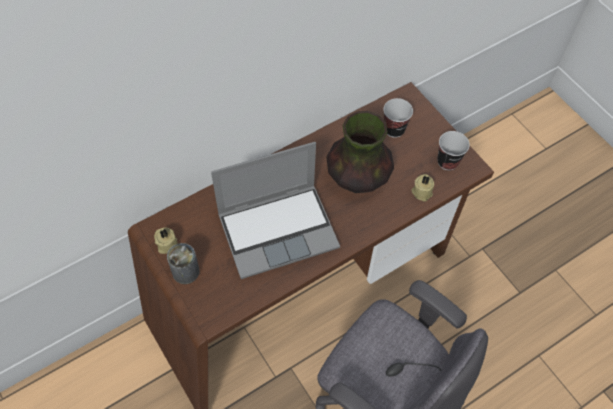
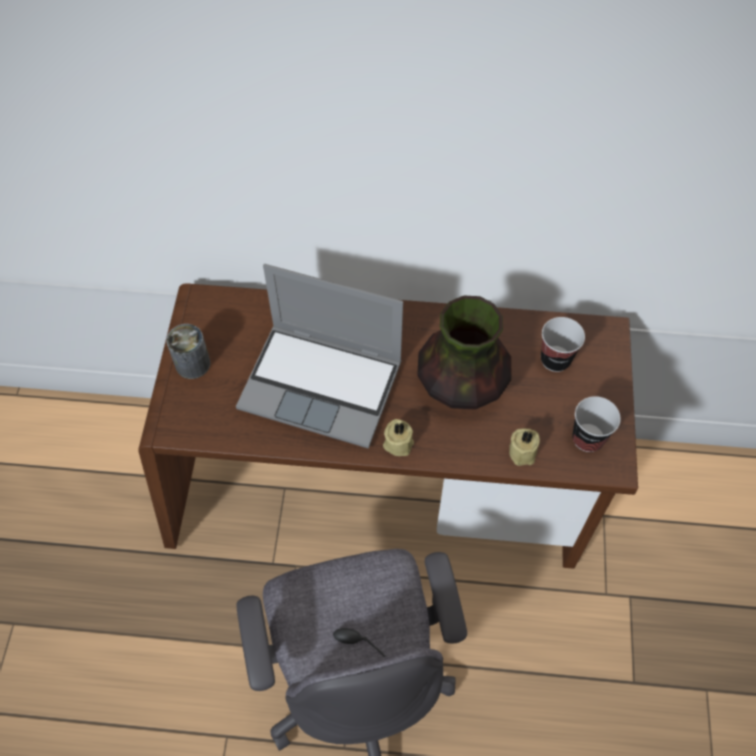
camera: 40 degrees right, 0 degrees up
beige candle [154,228,178,254] -> beige candle moved to [383,419,414,456]

